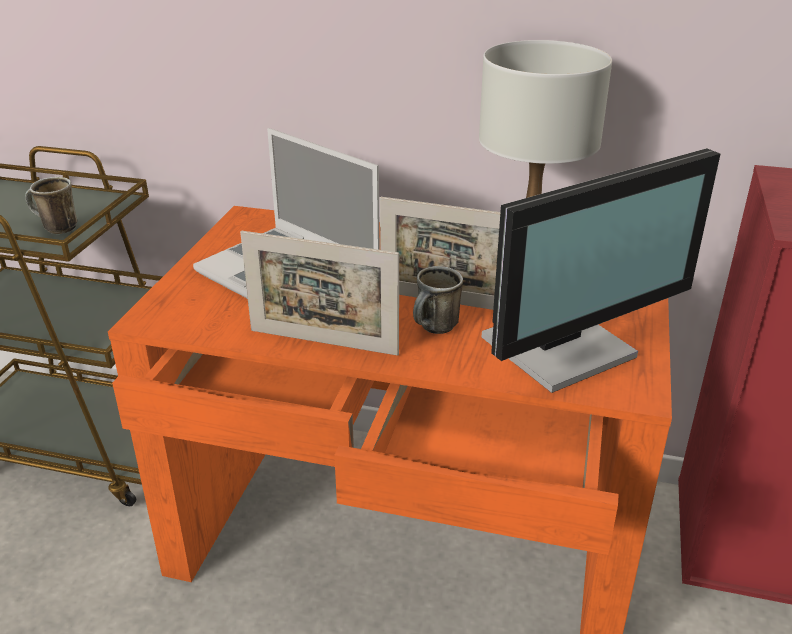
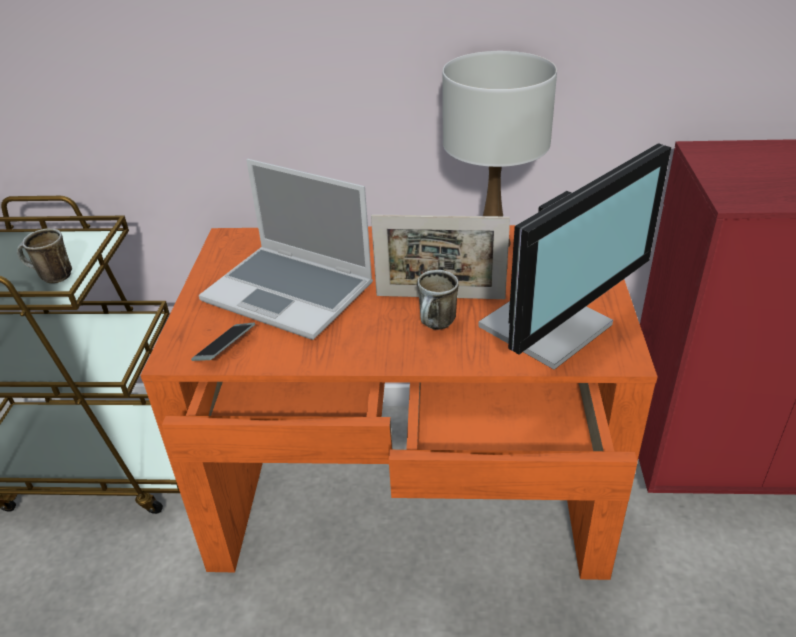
camera: 10 degrees left, 5 degrees up
picture frame [240,231,399,356] -> none
none -> phone [191,323,255,361]

